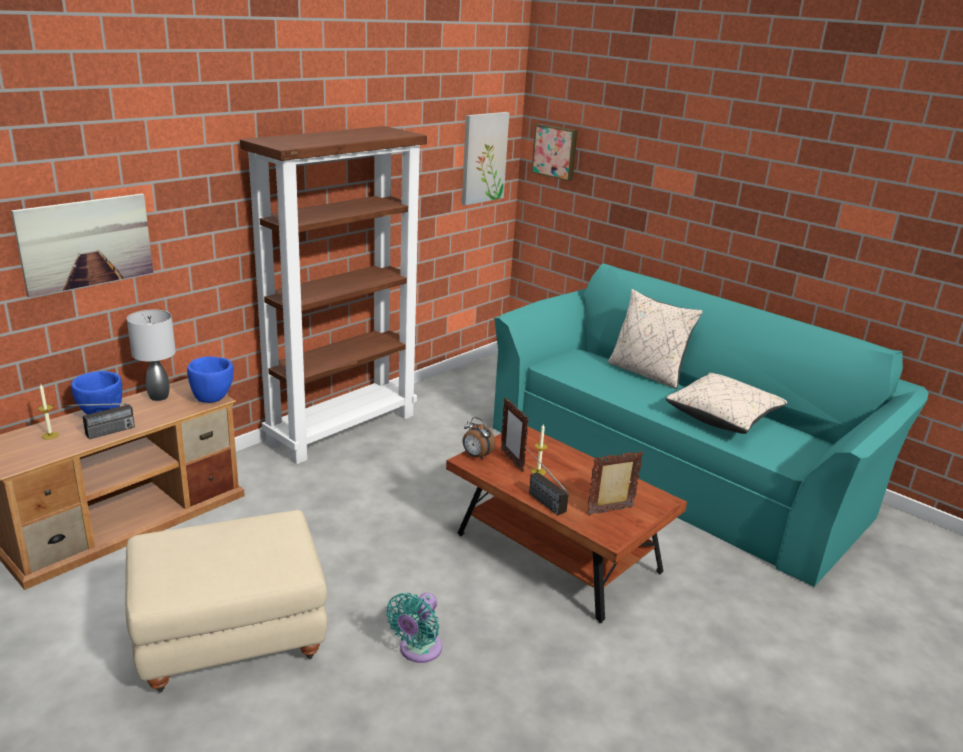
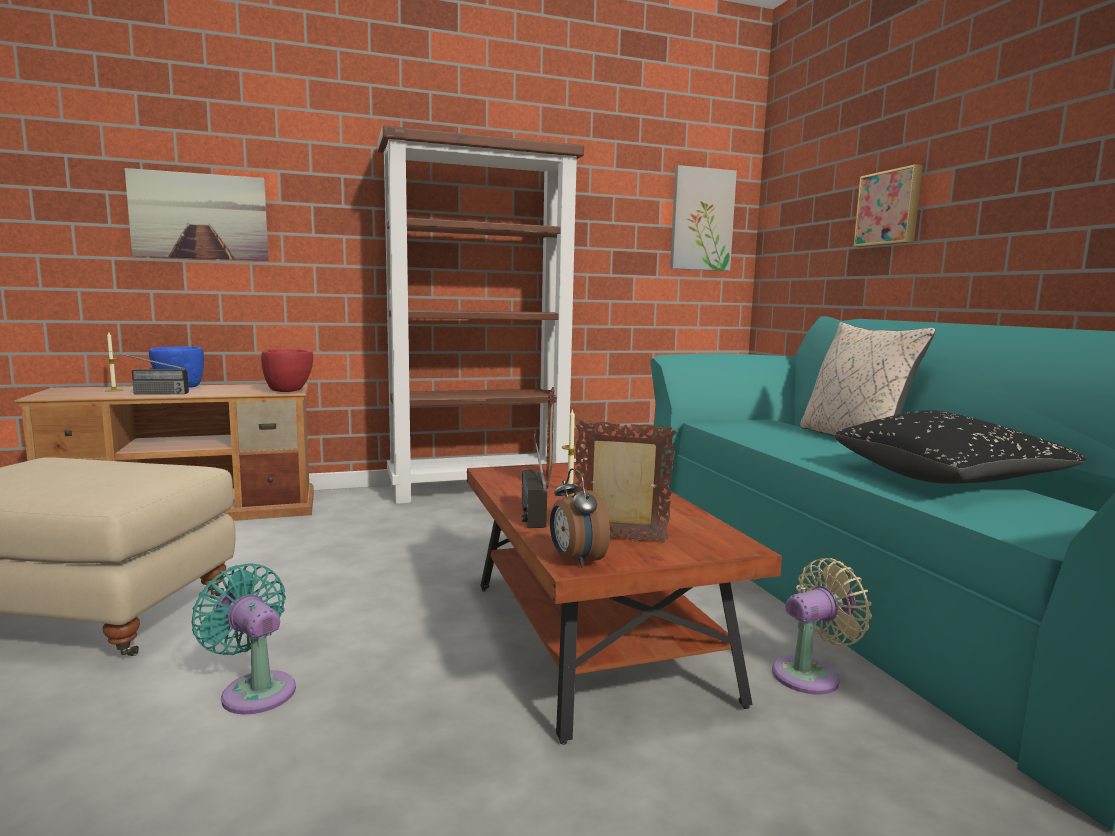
camera: 30 degrees right, 15 degrees down
grey table lamp [127,310,176,401] -> none
blue bowl [187,356,234,403] -> red bowl [261,349,313,392]
turquoise fan [386,592,442,663] -> turquoise fan turned 75 degrees clockwise [191,564,296,714]
alarm clock [462,417,496,460] -> alarm clock moved to [550,468,610,568]
picture [531,123,578,181] -> picture moved to [854,164,923,247]
beige pillow [666,373,787,434] -> black pillow [835,410,1085,484]
none -> beige fan [772,558,872,695]

